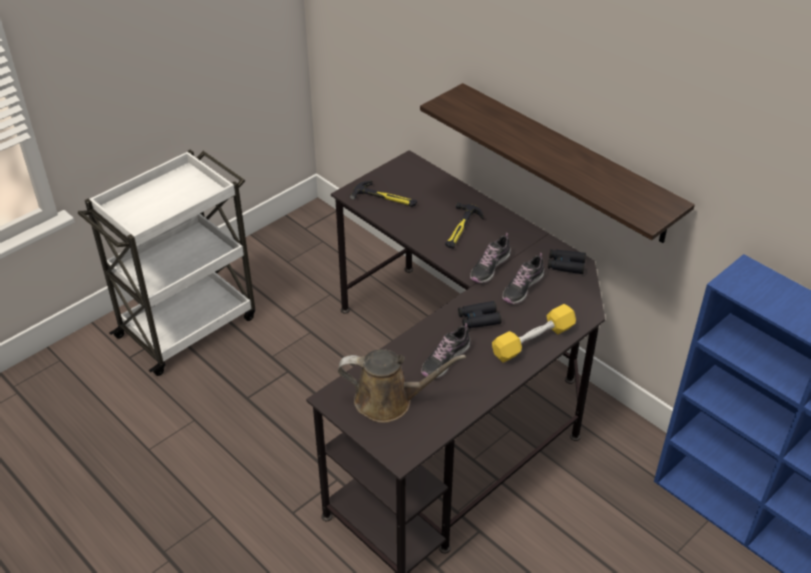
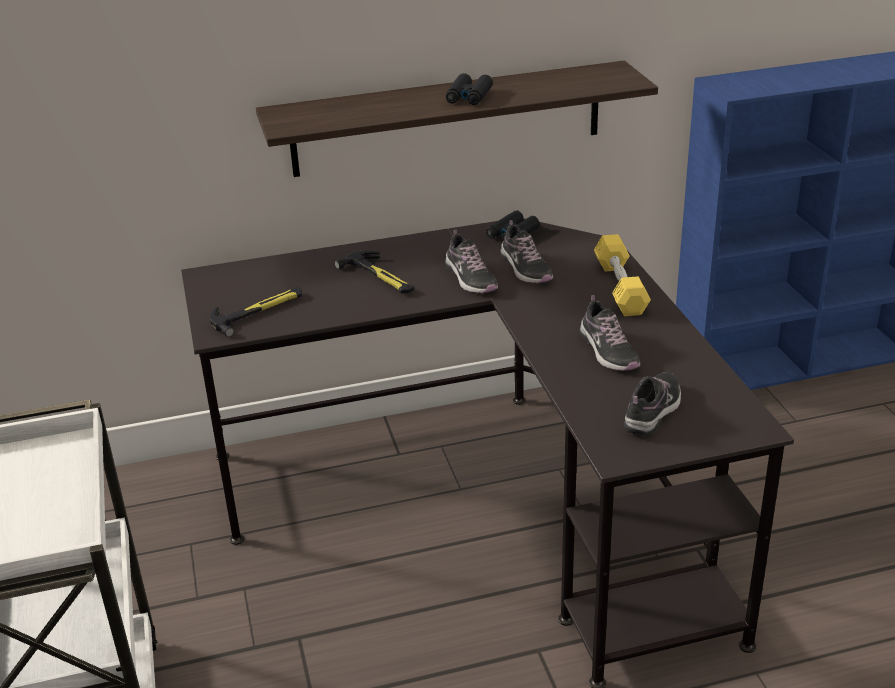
camera: 60 degrees left, 10 degrees down
brown watering can [338,349,466,423] -> shoe [624,372,681,435]
black binoculars [458,301,501,328] -> black binoculars moved to [446,73,493,105]

